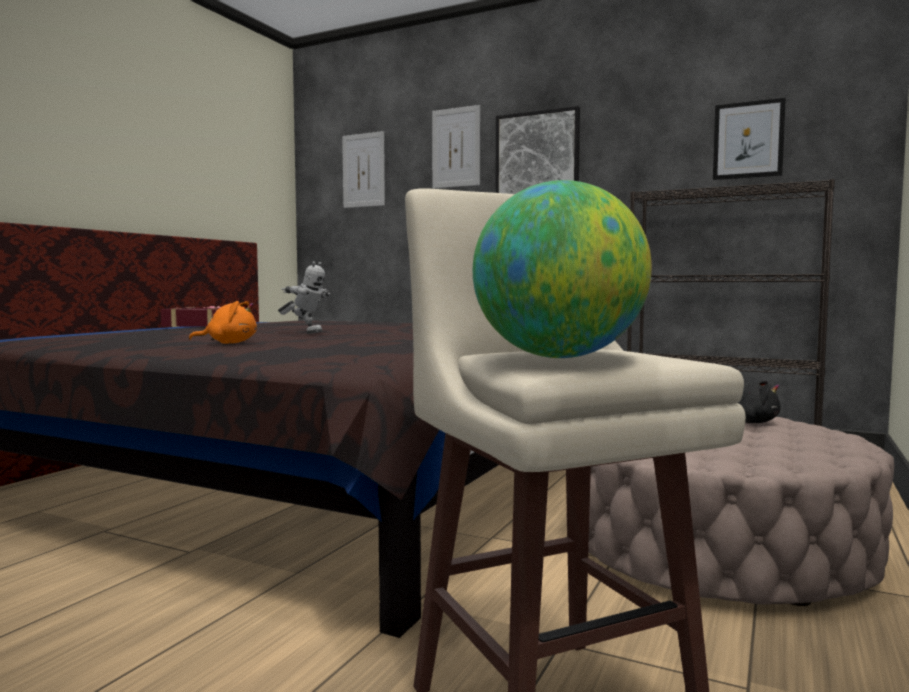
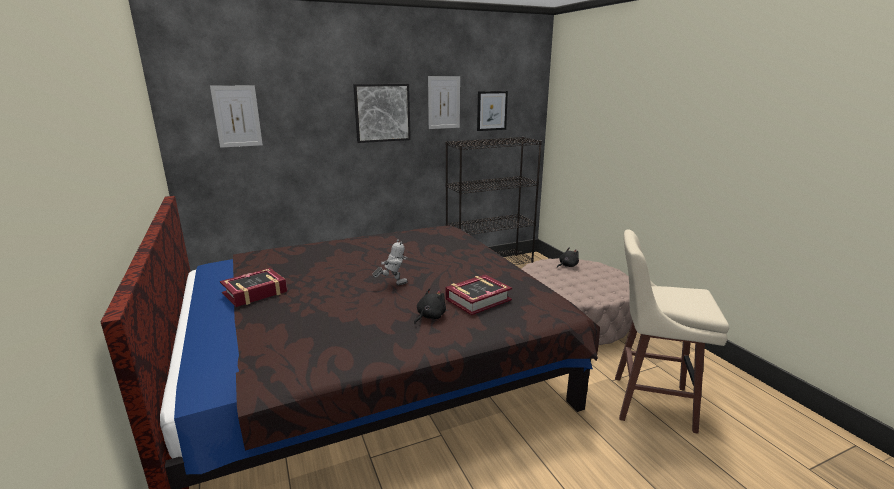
camera: 50 degrees left, 15 degrees up
orange plush toy [189,301,257,344] -> black plush toy [414,288,446,324]
picture [432,105,480,188] -> picture moved to [428,76,460,129]
globe [473,180,652,358] -> none
none -> book [445,275,512,315]

